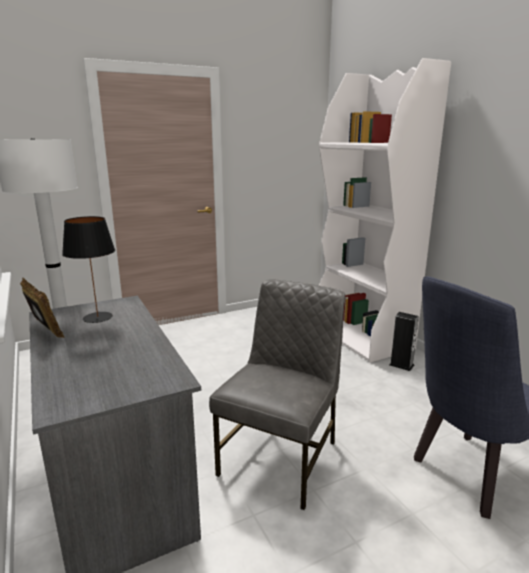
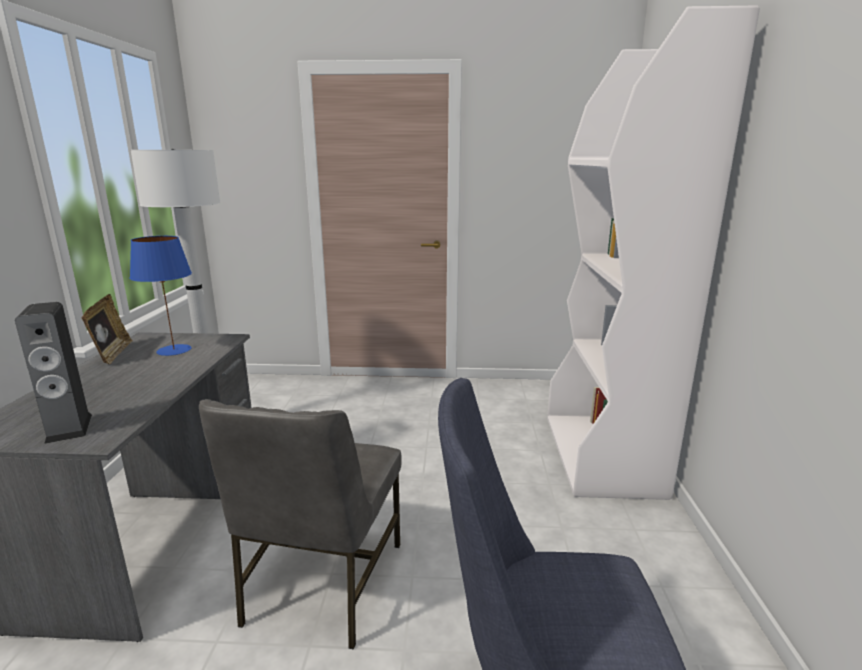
camera: 30 degrees right, 0 degrees up
black table lamp [62,216,115,323] -> blue table lamp [129,236,192,356]
grey chair [209,279,345,510] -> grey chair turned 135 degrees clockwise [199,399,402,650]
speaker [389,312,419,371] -> speaker moved to [15,302,92,444]

